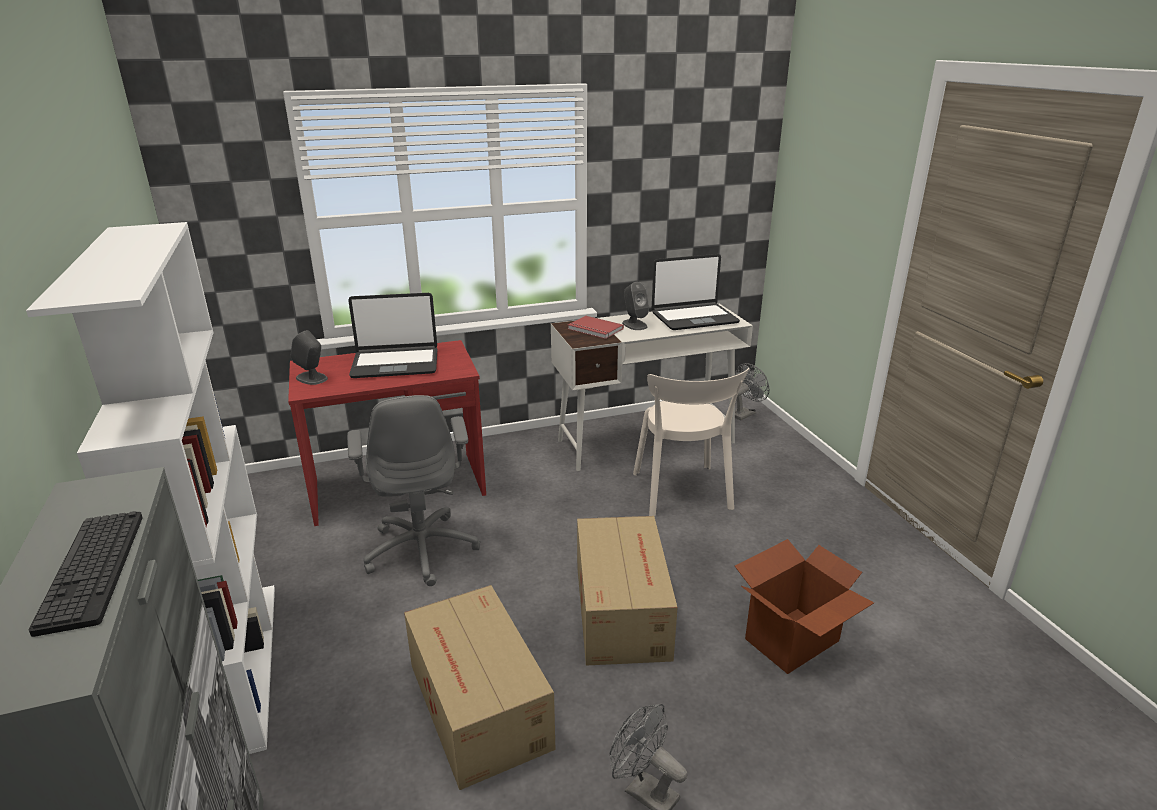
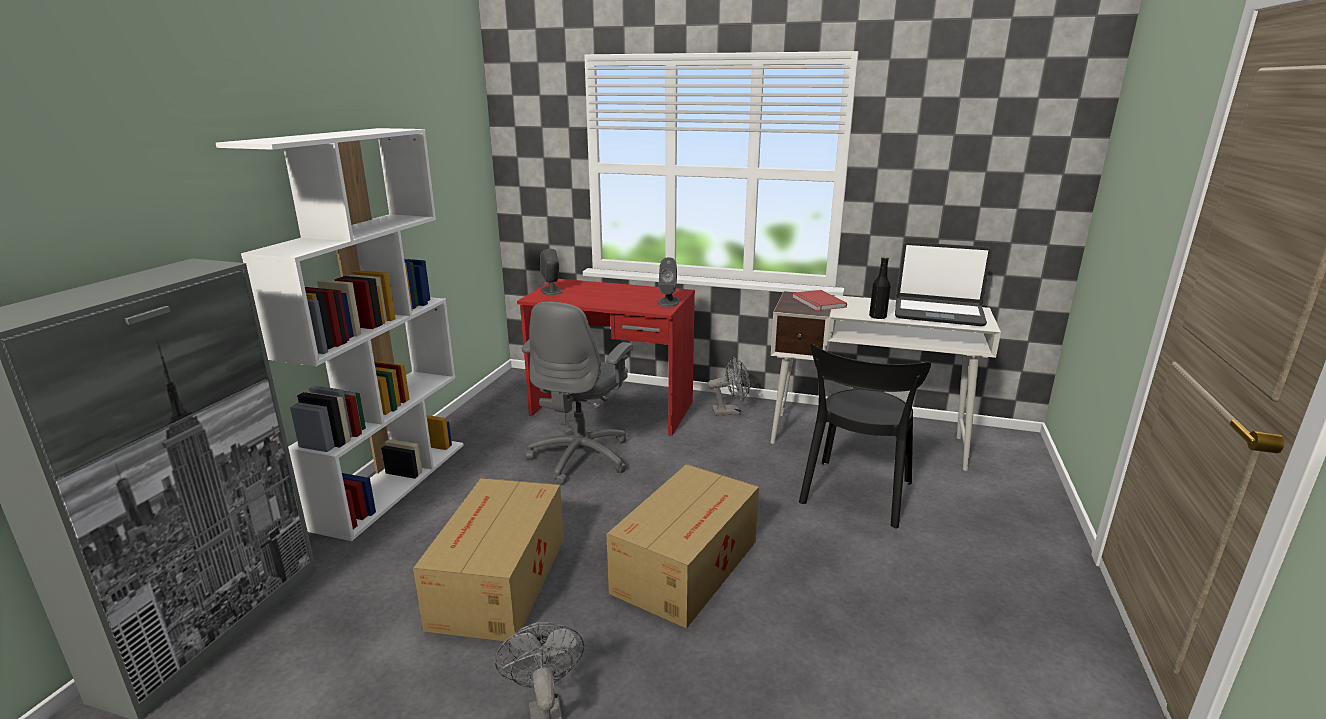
camera: 35 degrees right, 5 degrees down
keyboard [29,511,143,637] -> none
laptop [348,293,438,378] -> none
grey speaker [622,282,649,330] -> grey speaker moved to [658,257,679,307]
beige chair [633,368,750,516] -> black chair [799,343,931,529]
grey fan [735,363,769,421] -> grey fan moved to [708,357,750,416]
cardboard box [735,539,874,674] -> none
none -> black bottle [869,257,891,319]

